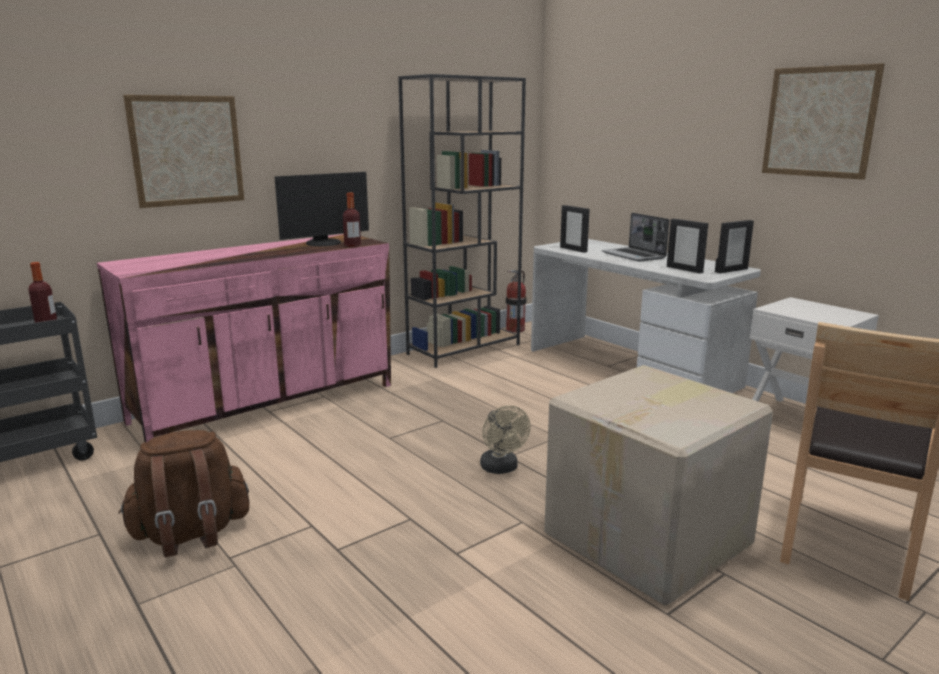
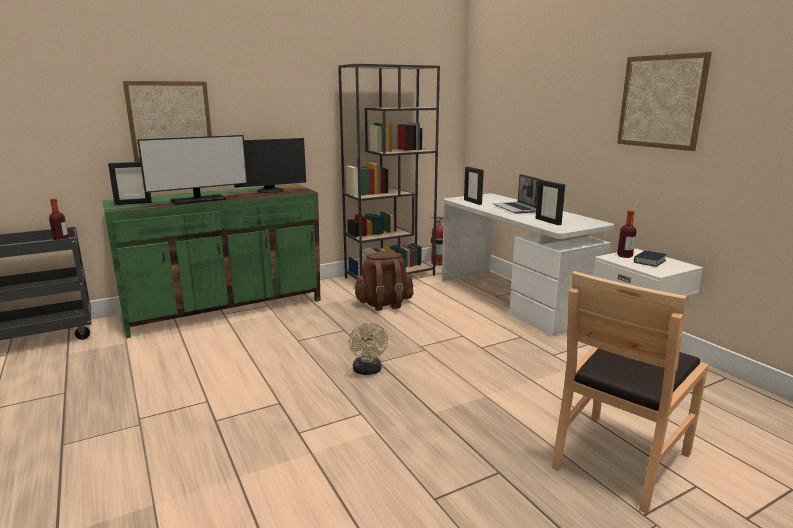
camera: 10 degrees right, 0 degrees up
pink cabinet [97,234,391,442] -> green cabinet [102,184,320,338]
brown backpack [118,430,249,557] -> brown backpack moved to [354,251,414,311]
bottle [343,193,361,247] -> bottle moved to [617,210,636,258]
cardboard box [544,365,773,605] -> none
picture frame [715,220,754,273] -> picture frame moved to [108,162,152,205]
none -> monitor [137,135,248,205]
none -> book [634,250,666,267]

